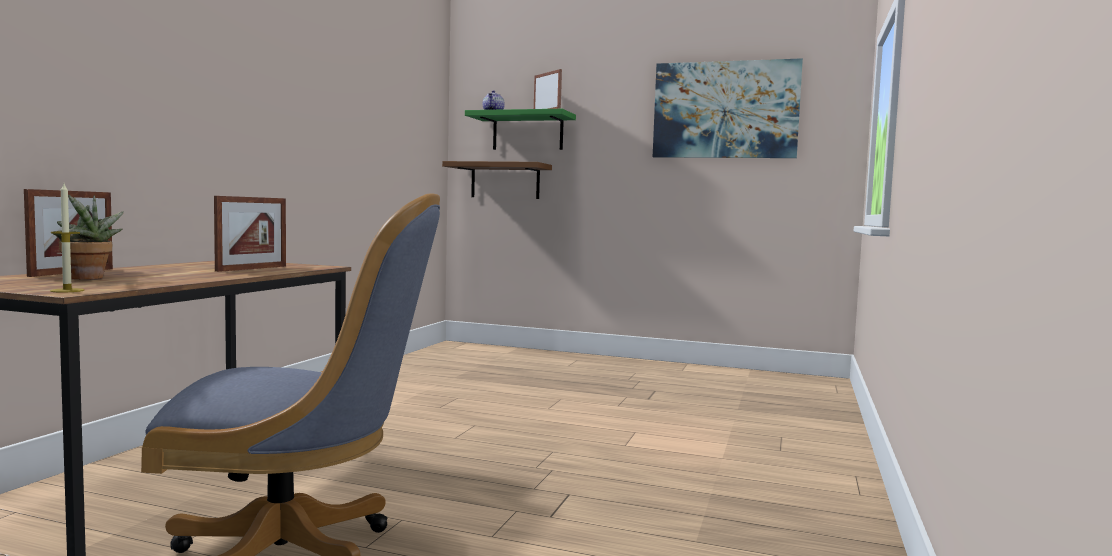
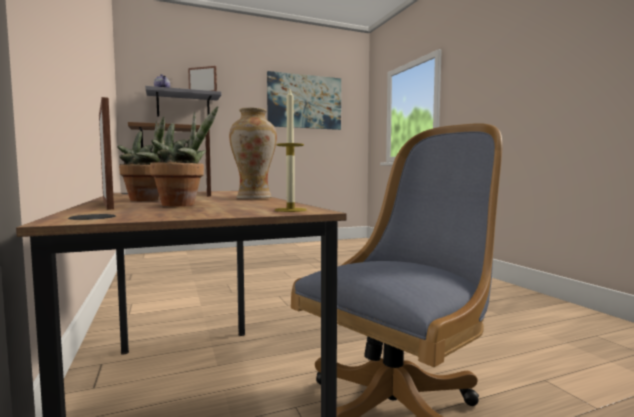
camera: 40 degrees left, 0 degrees up
green shelf [465,109,576,150] -> grey shelf [145,86,221,116]
none -> potted plant [117,116,165,201]
none -> vase [229,108,277,199]

